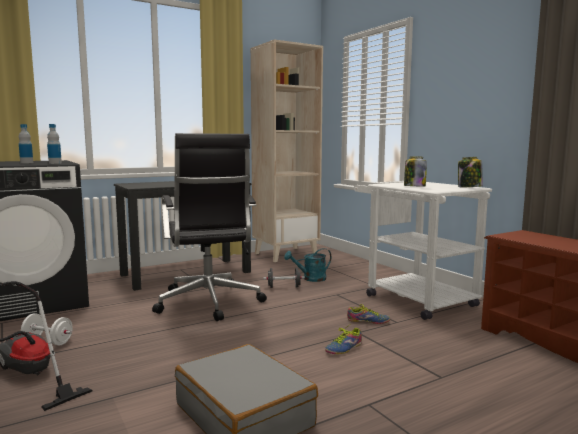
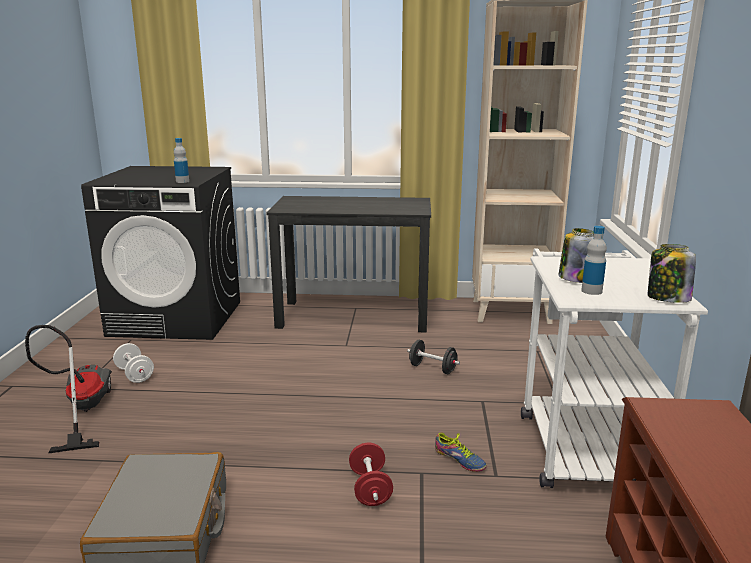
camera: 35 degrees right, 10 degrees up
bottle [19,124,33,163] -> bottle moved to [581,226,607,295]
black office chair [152,133,267,321] -> none
turquoise watering can [284,248,331,282] -> none
shoe [325,325,362,354] -> red dumbbell [349,443,393,506]

